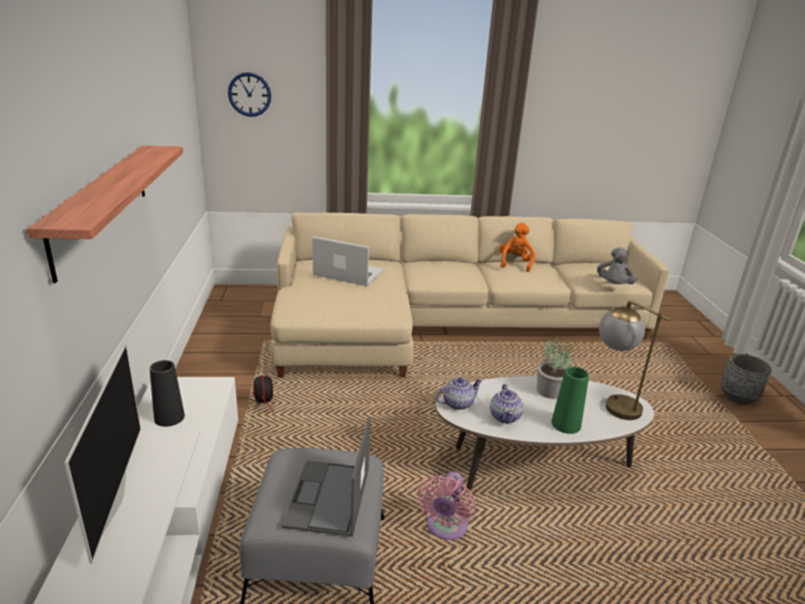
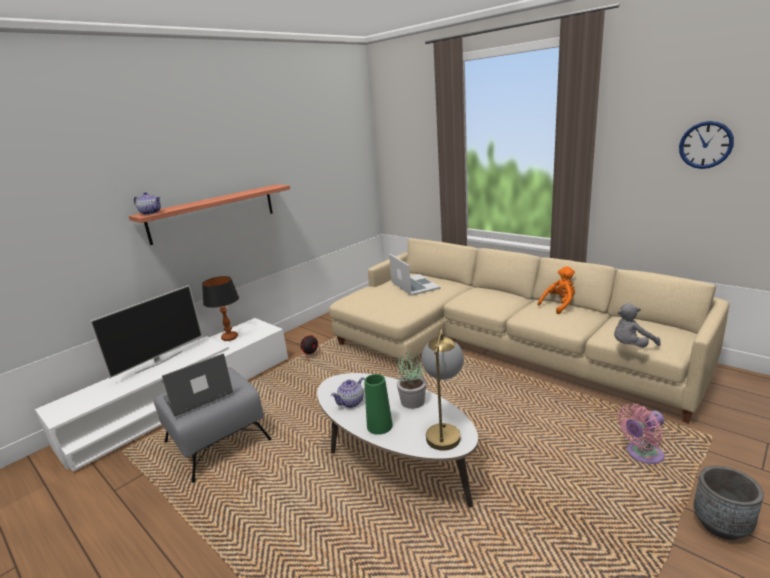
camera: 50 degrees right, 5 degrees down
black vase [150,360,185,427] -> table lamp [202,276,239,341]
wall clock [228,72,271,117] -> wall clock moved to [679,121,734,169]
pink fan [418,472,476,540] -> pink fan moved to [618,403,664,464]
teapot [436,377,483,410] -> teapot moved to [134,192,161,215]

